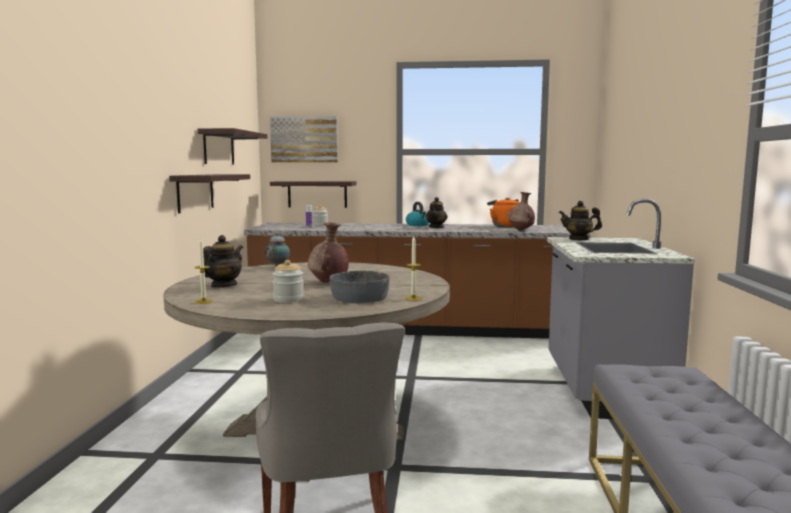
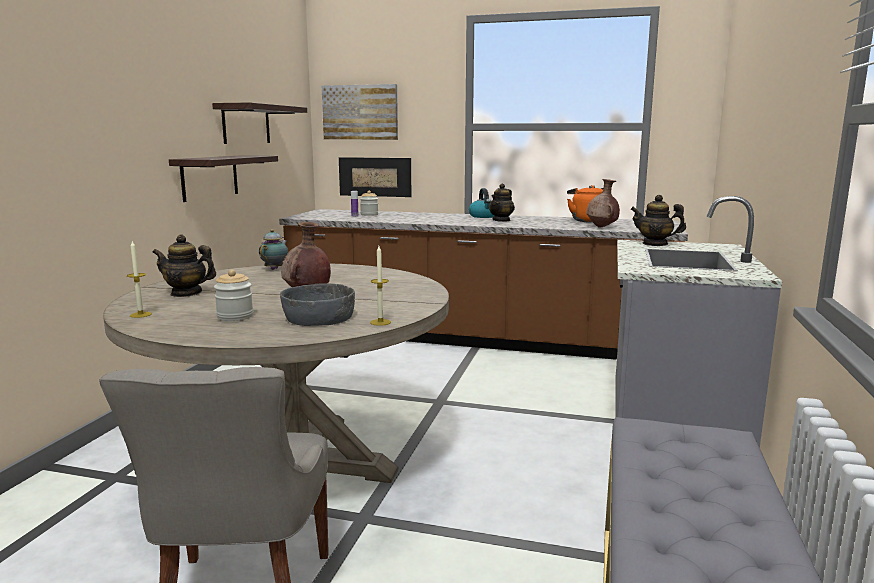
camera: 10 degrees right, 5 degrees up
teapot [203,235,243,287] -> teapot turned 120 degrees counterclockwise [152,234,216,297]
shelf [270,181,356,208] -> picture [339,157,411,197]

